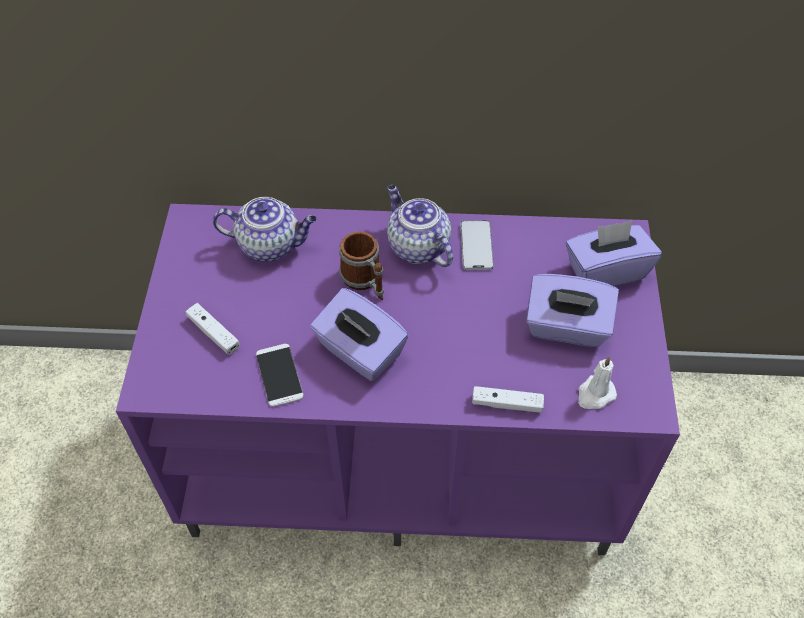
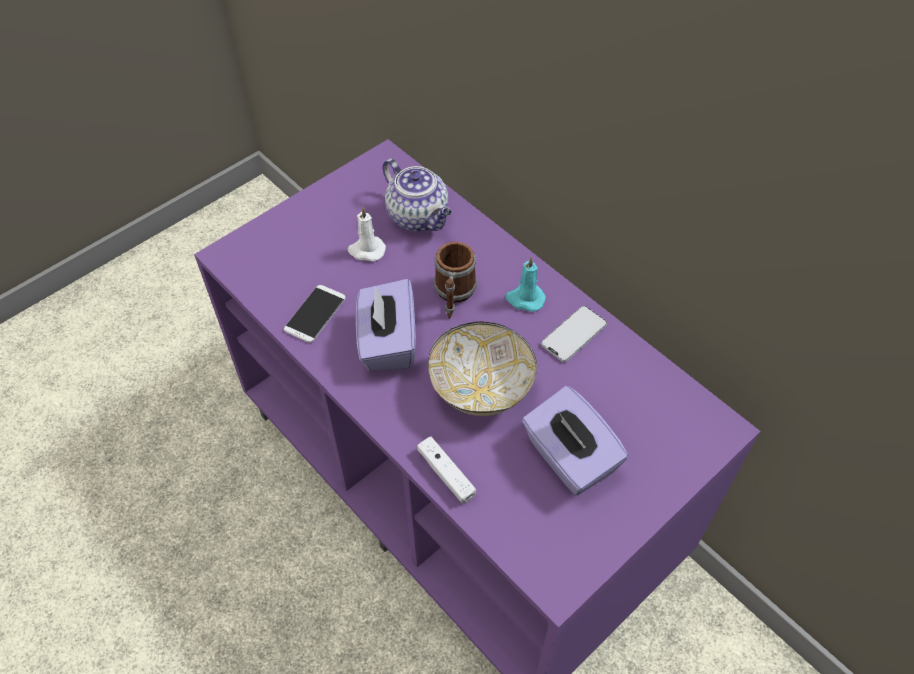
camera: 45 degrees right, 0 degrees up
white game controller [186,303,240,355] -> none
teapot [387,185,453,267] -> turquoise candle [505,257,546,312]
purple tissue box [566,221,662,286] -> none
white candle [578,357,617,409] -> white candle moved to [348,207,386,261]
none -> bowl [428,321,537,416]

